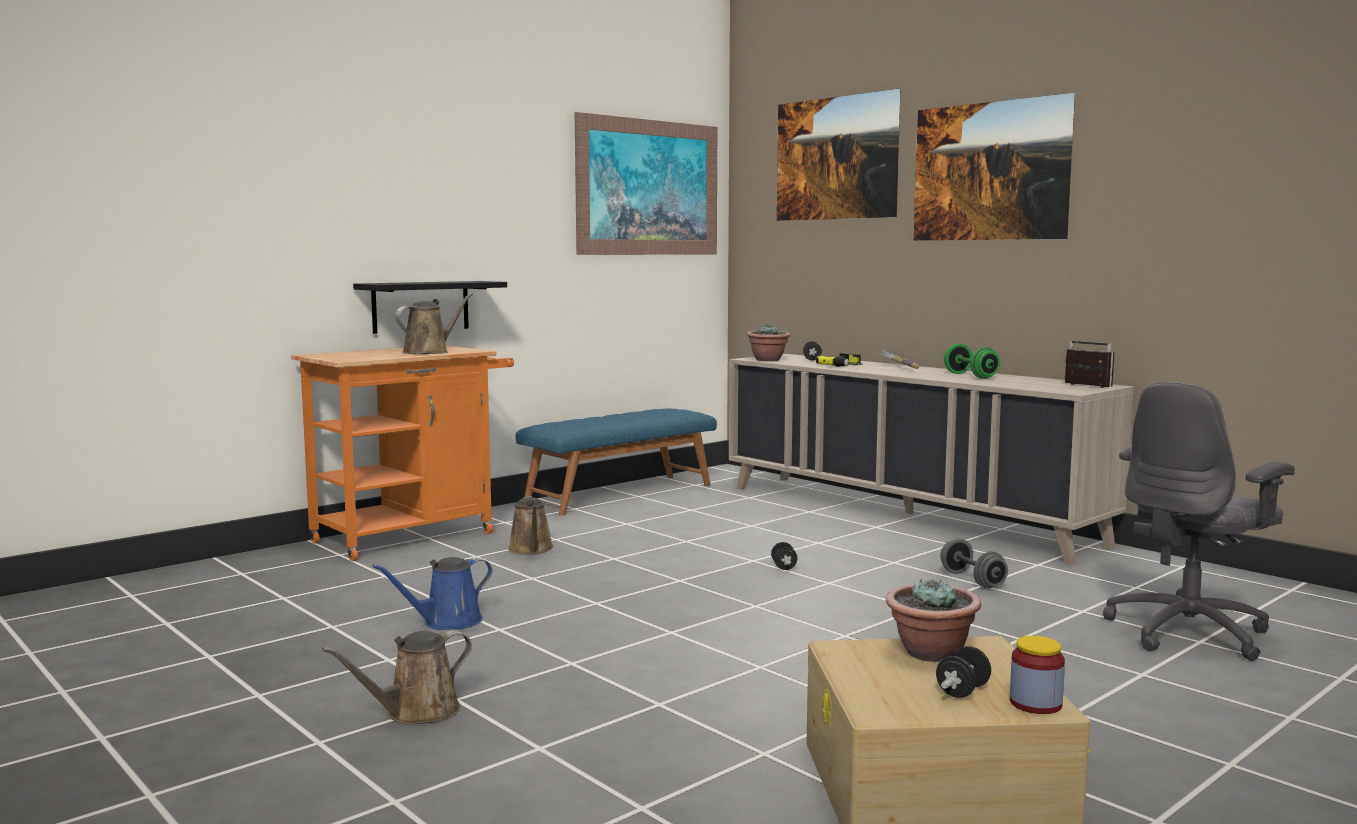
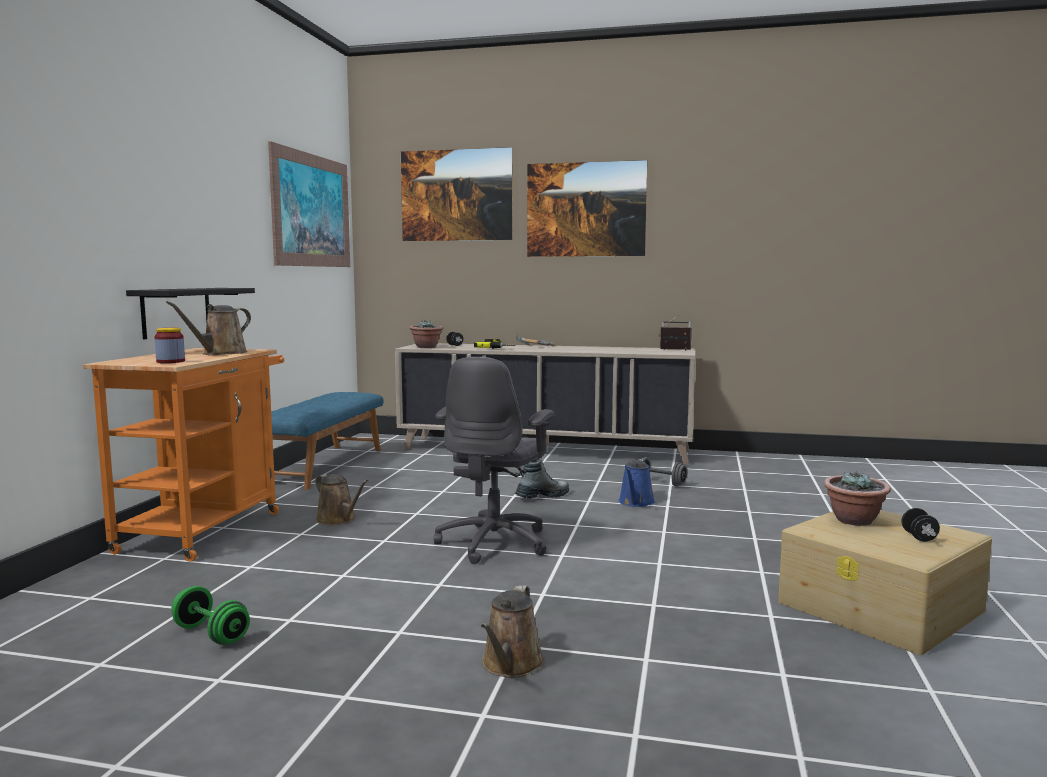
camera: 35 degrees left, 0 degrees up
blue watering can [372,557,492,630] -> blue watering can moved to [618,459,655,507]
brown watering can [395,293,473,354] -> brown watering can turned 150 degrees counterclockwise [166,301,251,355]
black dumbbell [771,542,798,570] -> boot [515,457,569,499]
green dumbbell [944,343,1000,379] -> green dumbbell moved to [172,586,250,645]
jar [1010,636,1065,714] -> jar moved to [154,328,185,363]
grey office chair [1103,382,1295,661] -> grey office chair moved to [433,357,554,564]

